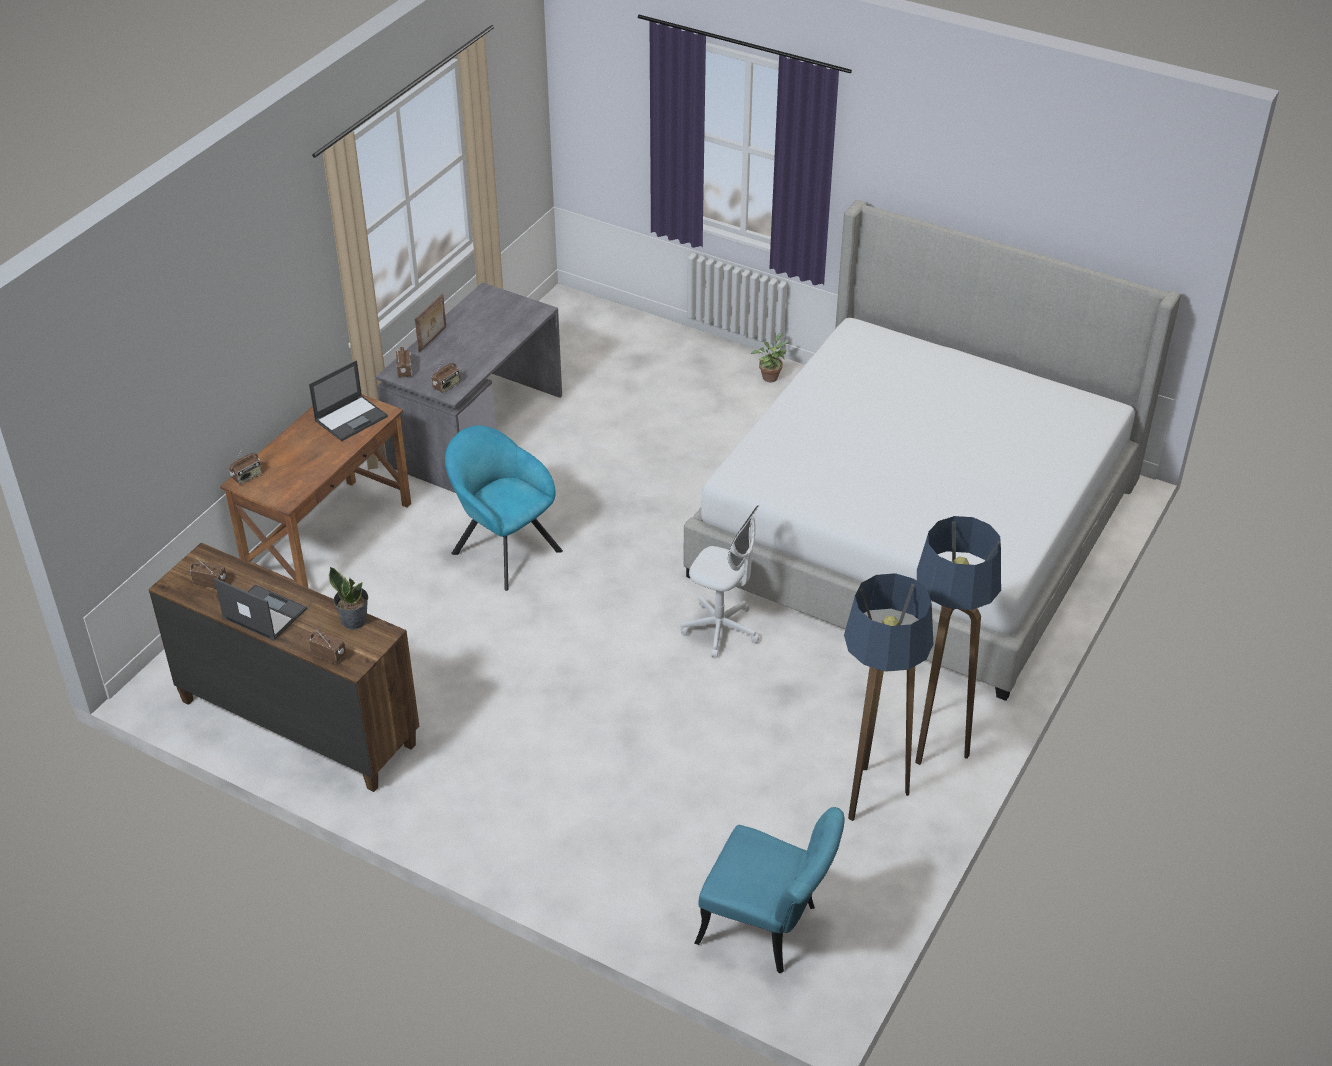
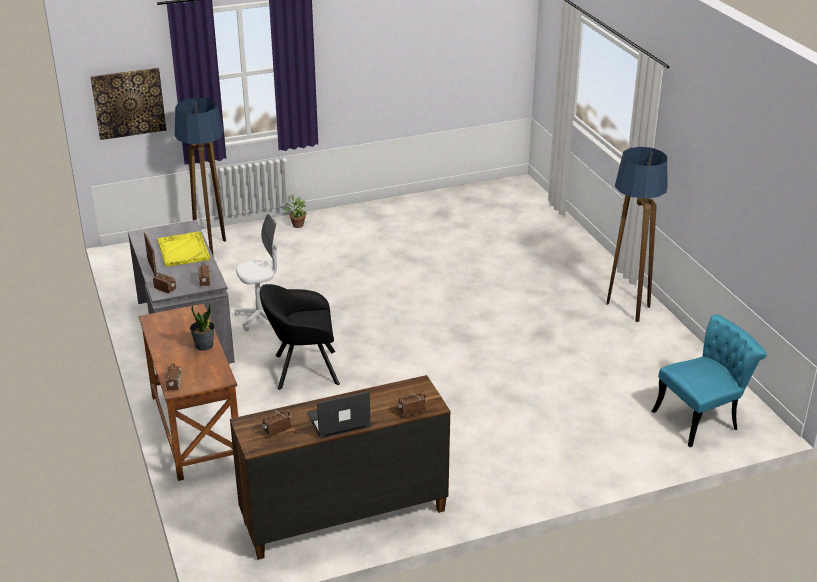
camera: 50 degrees left, 10 degrees down
laptop [309,360,388,441] -> none
potted plant [328,567,368,630] -> potted plant moved to [190,304,215,351]
turquoise armchair [445,425,563,591] -> black armchair [260,284,340,390]
white office chair [681,505,760,658] -> white office chair moved to [235,213,277,332]
bed [683,200,1181,701] -> none
floor lamp [844,573,933,821] -> floor lamp moved to [175,98,226,257]
none -> picture [90,68,166,140]
none -> yellow tray [157,231,210,267]

